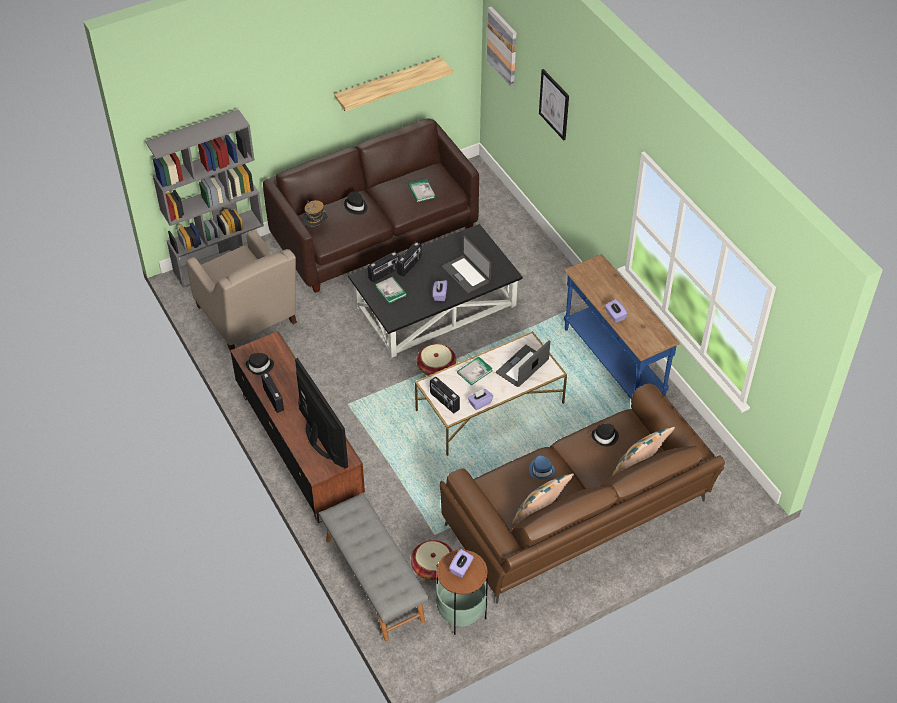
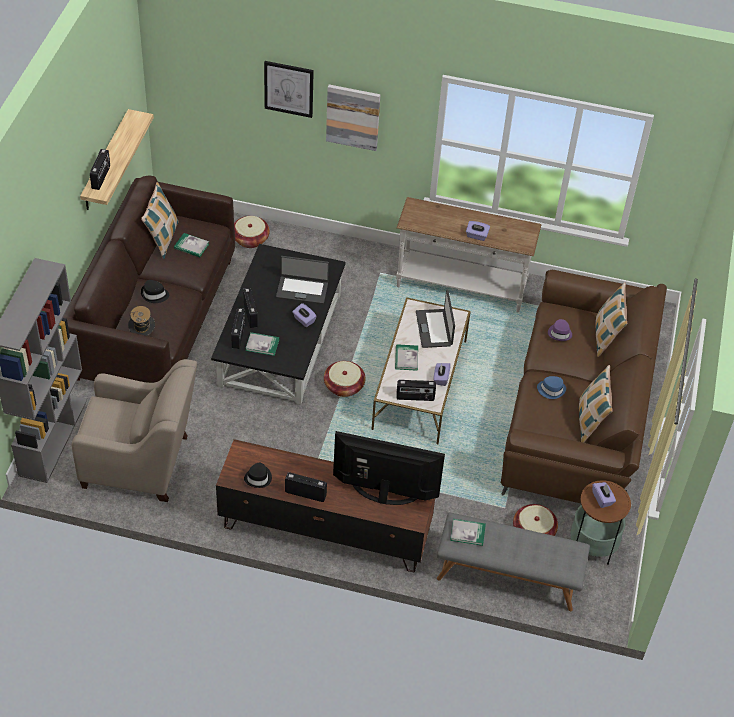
camera: 50 degrees left, 0 degrees up
picture [487,6,516,86] -> picture moved to [326,84,380,151]
blue console table [564,254,680,401] -> white console table [396,197,541,313]
black hat [591,424,619,446] -> purple hat [548,319,572,341]
none -> radio [90,149,110,190]
none -> pillow [141,182,179,259]
none -> basket [234,216,270,248]
none -> book [450,519,486,546]

